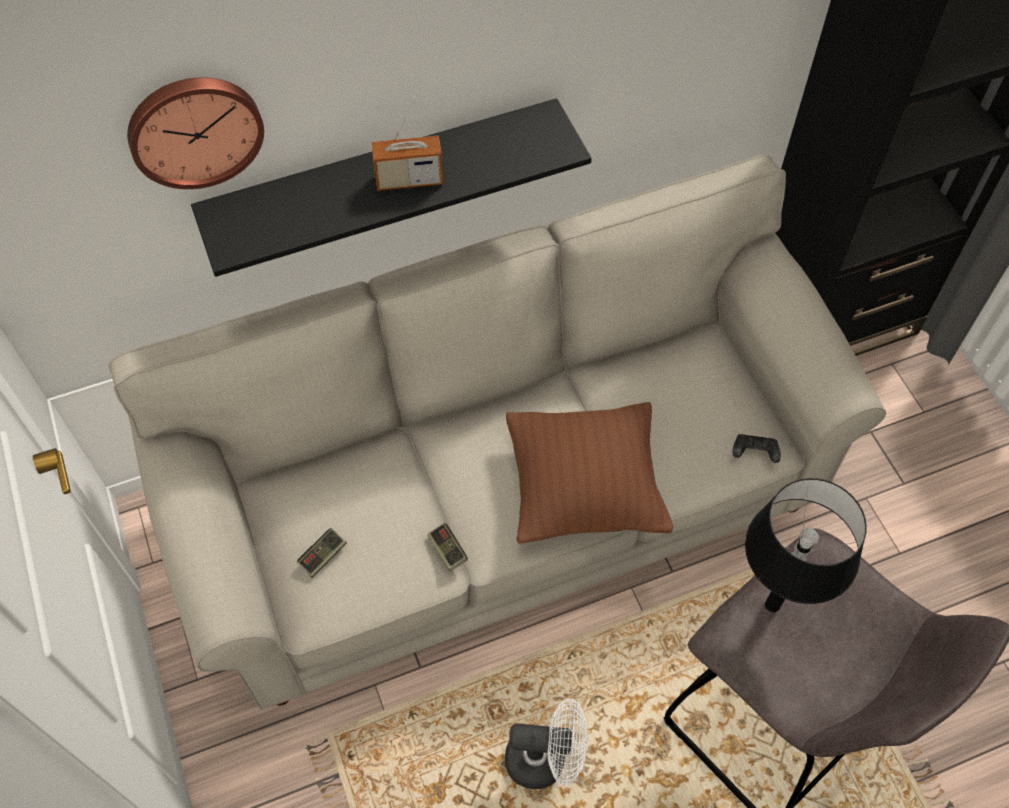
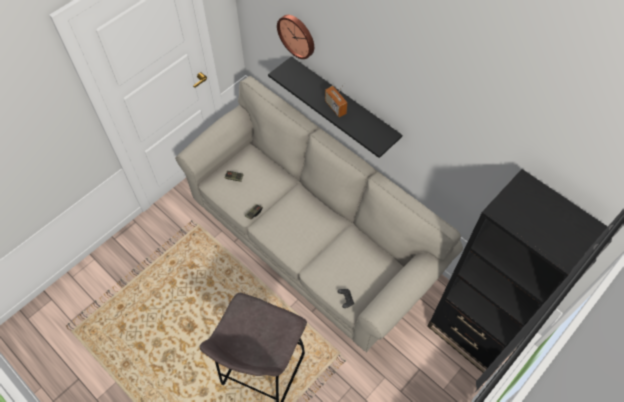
camera: 65 degrees right, 0 degrees up
white fan [505,699,588,789] -> none
brown pillow [506,402,673,544] -> none
black table lamp [745,478,867,612] -> none

